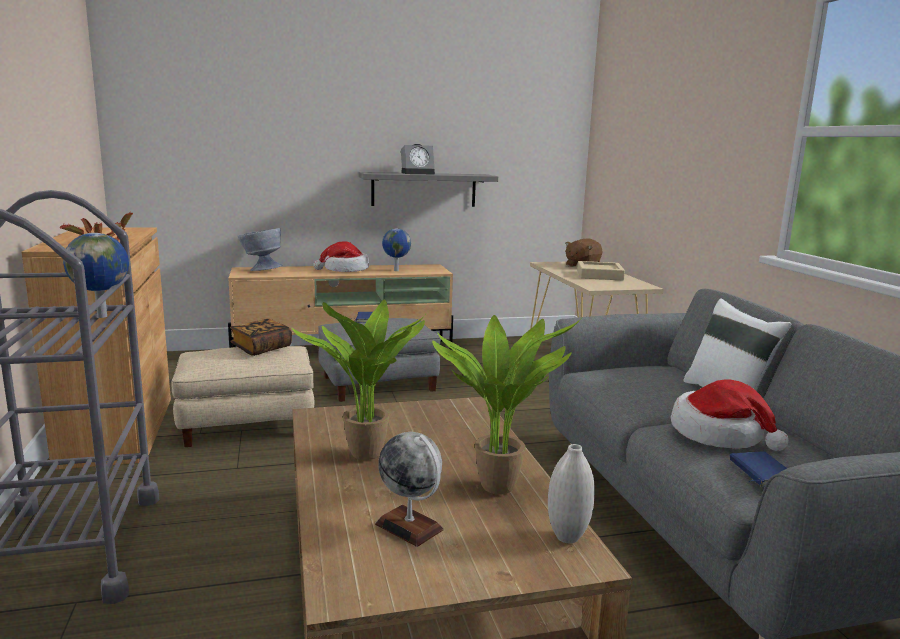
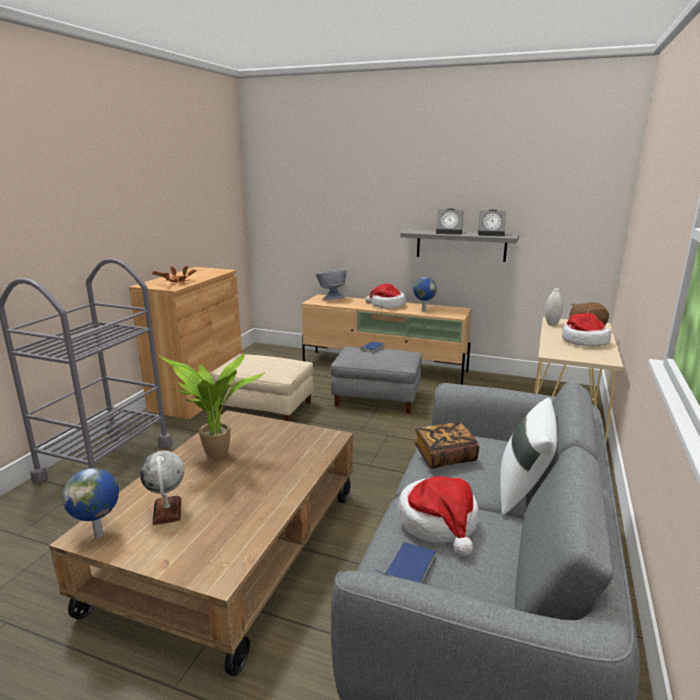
camera: 35 degrees right, 5 degrees up
globe [63,233,129,318] -> globe moved to [62,468,119,538]
book [230,319,292,356] -> book moved to [414,422,479,469]
potted plant [432,315,581,495] -> none
white vase [548,444,595,543] -> white vase moved to [545,288,563,326]
beige tray [577,261,625,280] -> hat [562,313,611,346]
none -> alarm clock [478,210,506,236]

